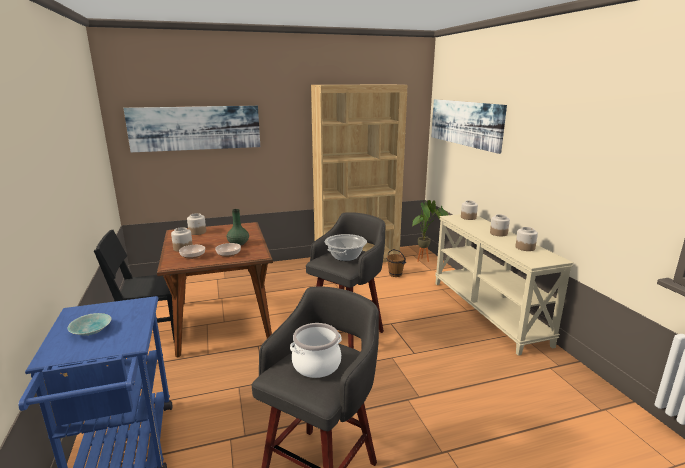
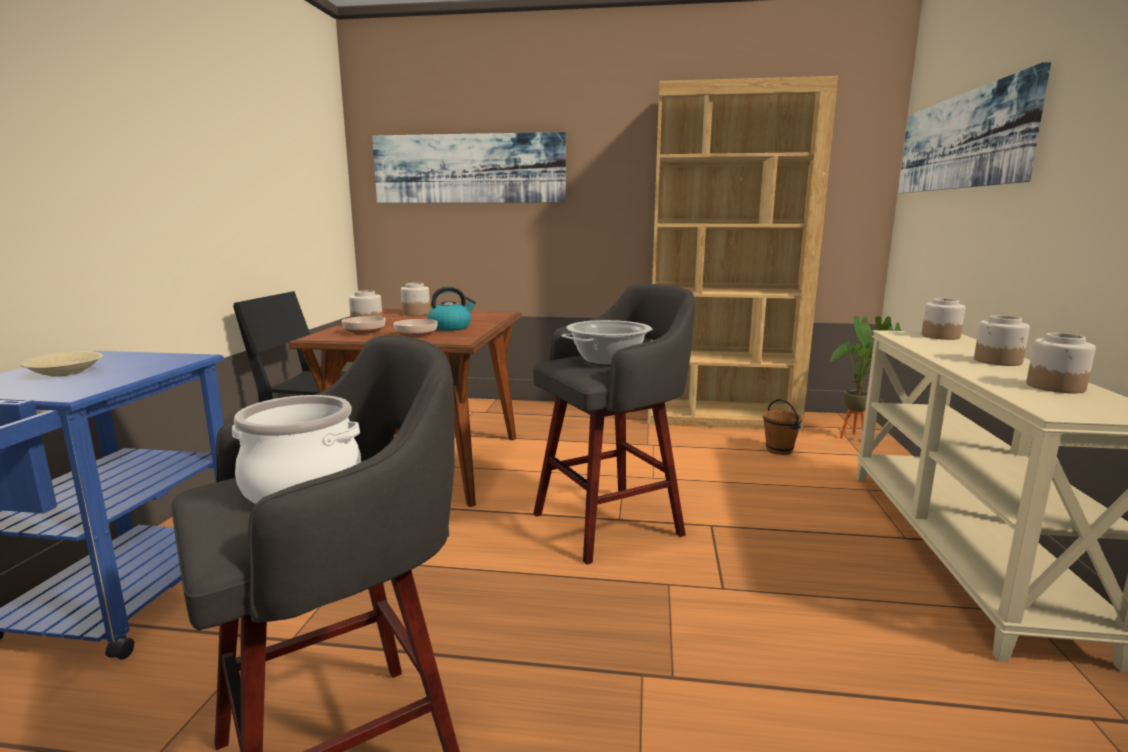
camera: 25 degrees right, 5 degrees down
turquoise bowl [67,313,111,336] -> beige bowl [20,351,103,377]
green vase [227,209,249,246] -> kettle [427,287,476,331]

